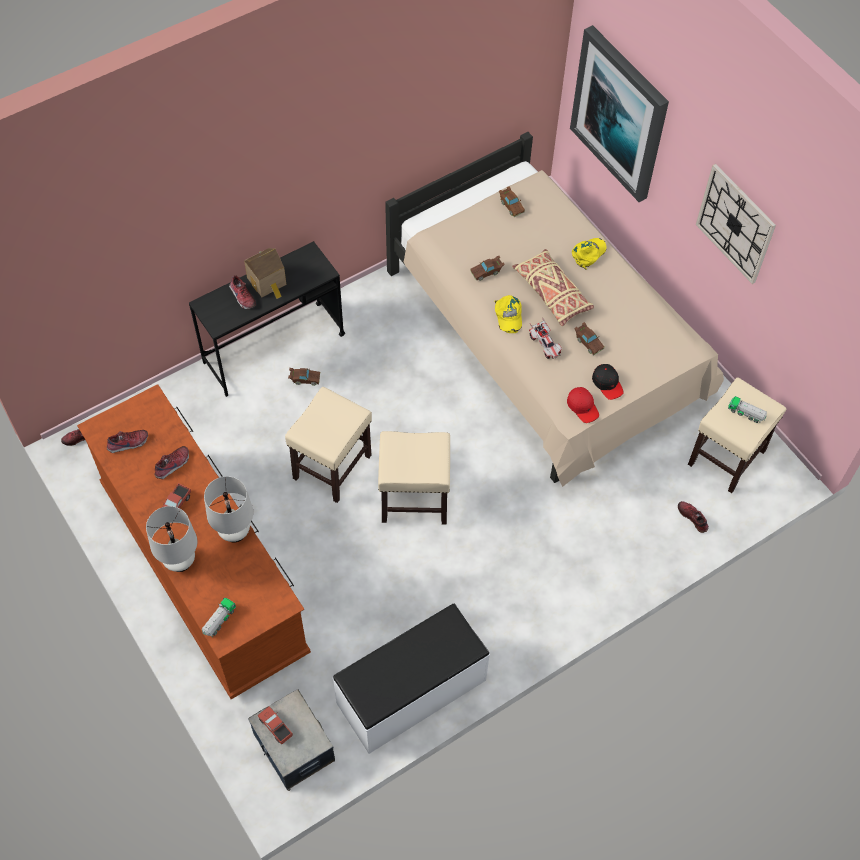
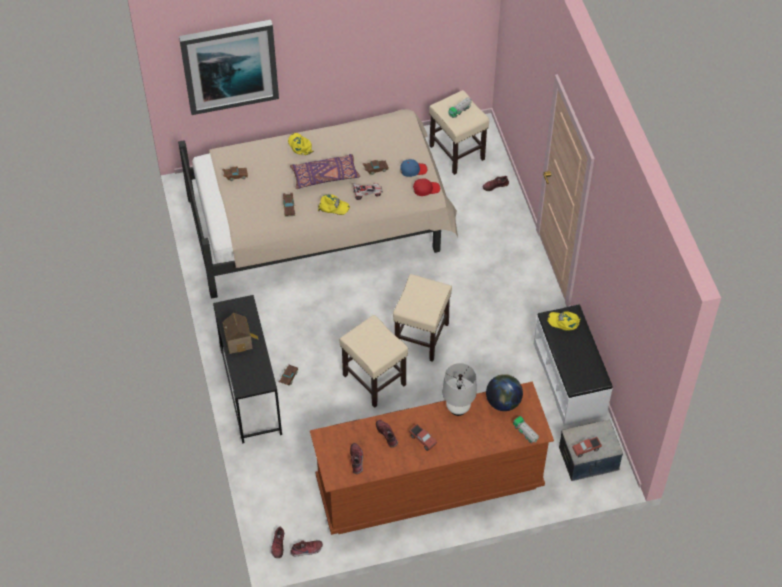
camera: 70 degrees left, 5 degrees down
white table lamp [146,506,197,572] -> none
shoe [229,275,256,309] -> shoe moved to [290,540,323,557]
beige pillow [512,249,594,326] -> purple pillow [290,154,361,189]
black cap [592,364,624,400] -> blue cap [400,159,427,177]
wall clock [696,164,776,284] -> none
none -> globe [486,374,523,411]
none -> yellow cap [547,311,581,331]

